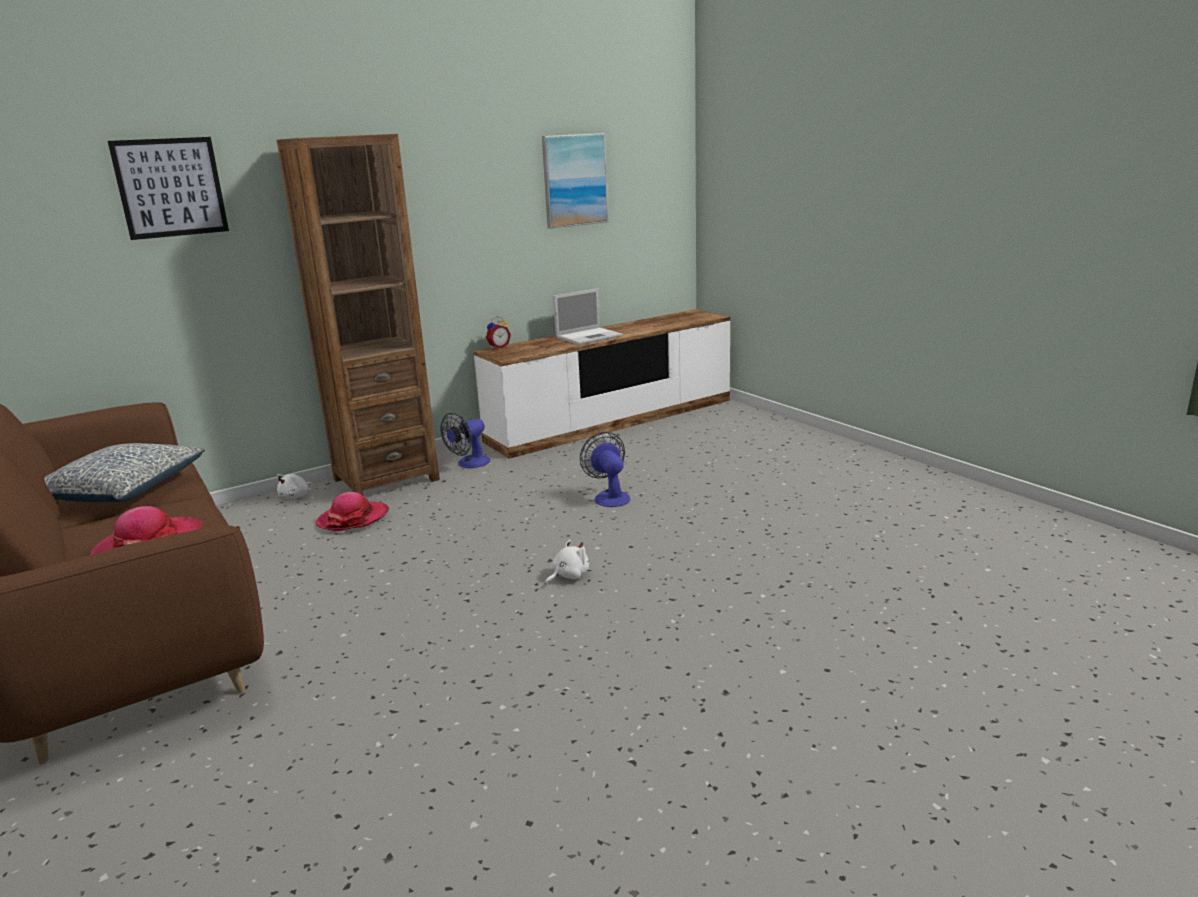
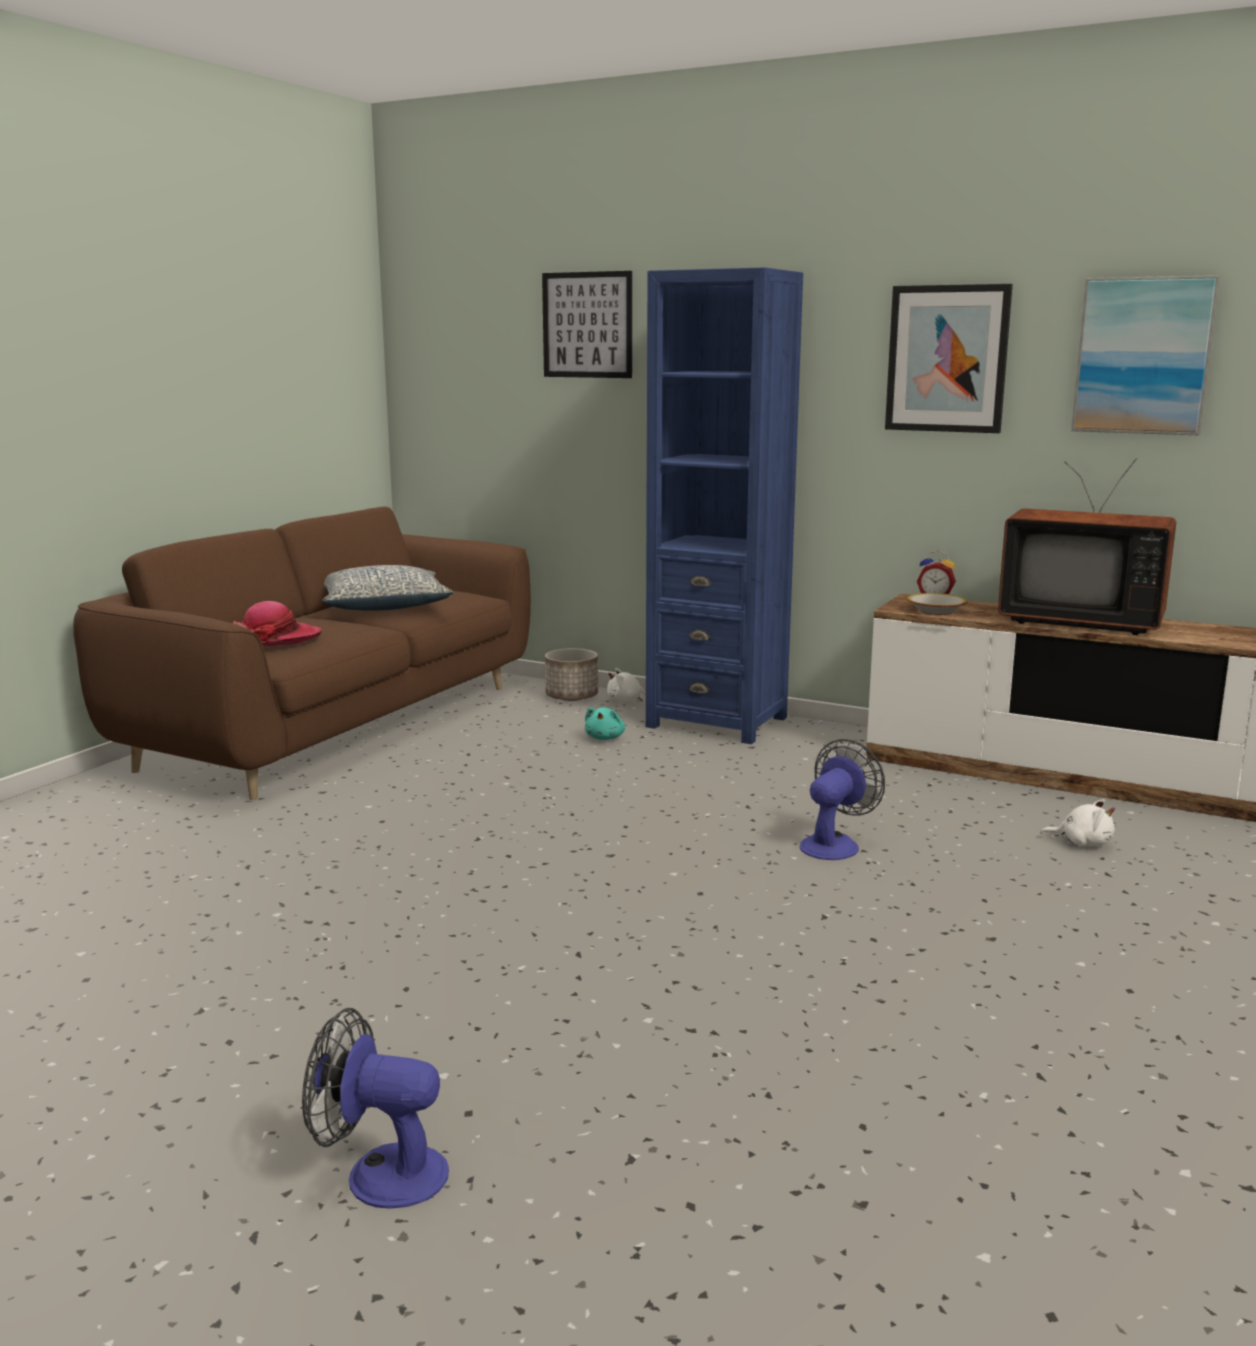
camera: 60 degrees right, 5 degrees down
brown bookcase [277,134,440,496] -> blue bookcase [646,267,803,744]
hat [316,492,389,531] -> turquoise plush toy [585,707,625,740]
fan [441,413,491,468] -> fan moved to [302,1008,449,1209]
white plush toy [545,540,589,585] -> white plush toy moved to [1040,799,1115,846]
laptop [553,288,623,345] -> television [998,458,1176,635]
none -> planter [545,648,598,701]
none -> picture [885,284,1013,433]
none -> bowl [907,593,968,615]

